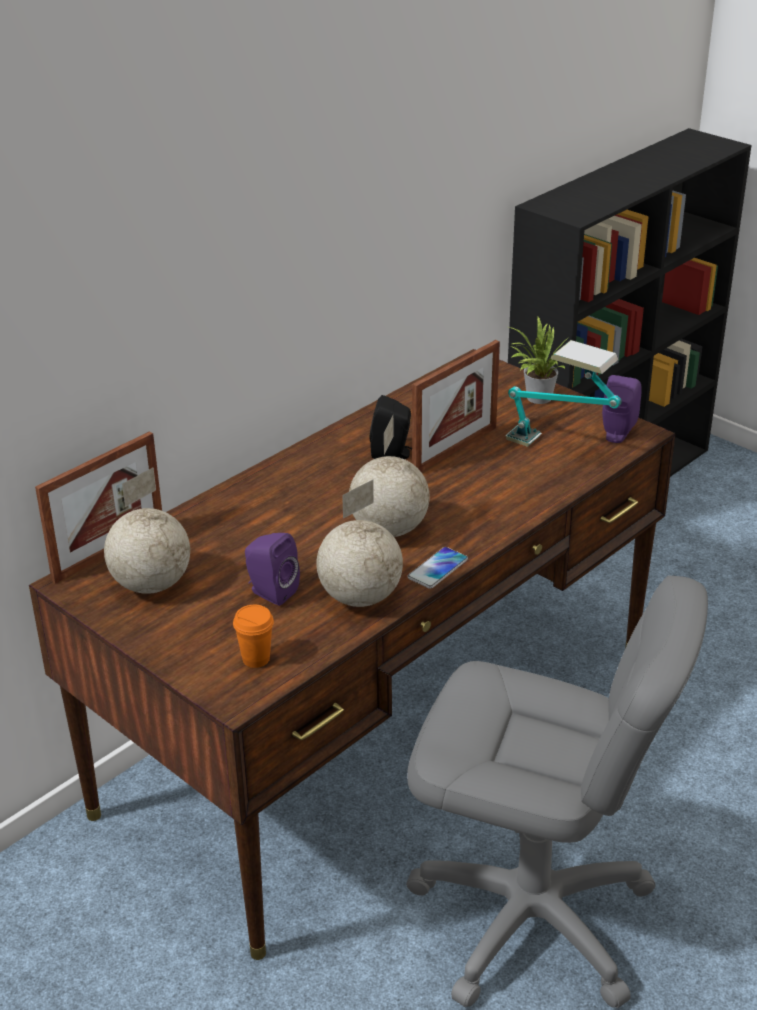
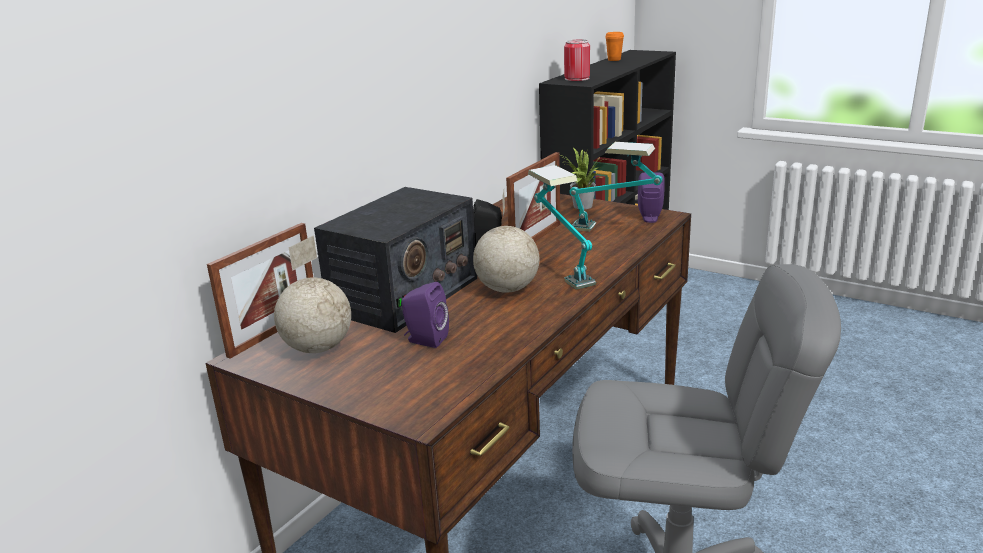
camera: 10 degrees left, 10 degrees down
orange cup [233,605,274,668] -> orange cup moved to [605,32,624,61]
globe [316,480,403,607] -> none
phone [407,547,468,589] -> none
none -> radio [314,187,477,333]
none -> table lamp [528,165,596,289]
none -> can [564,39,590,81]

